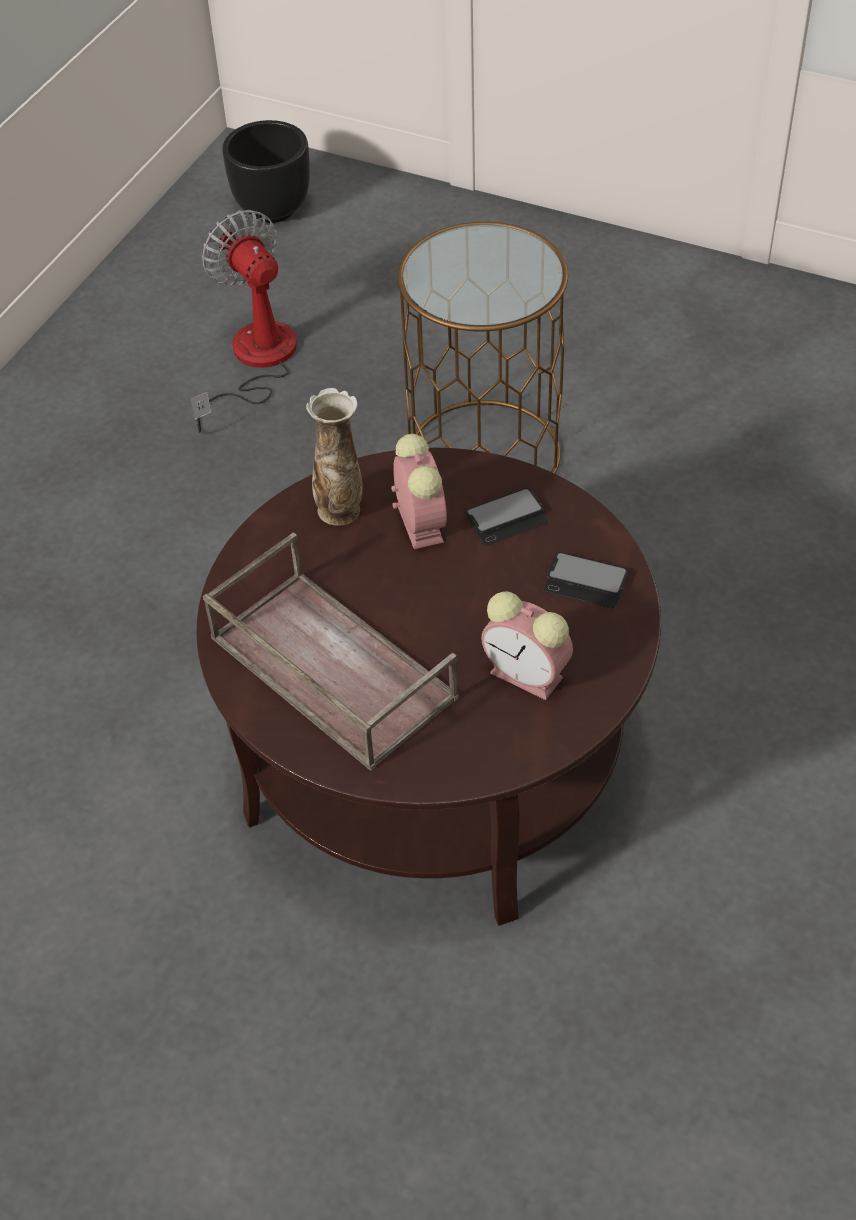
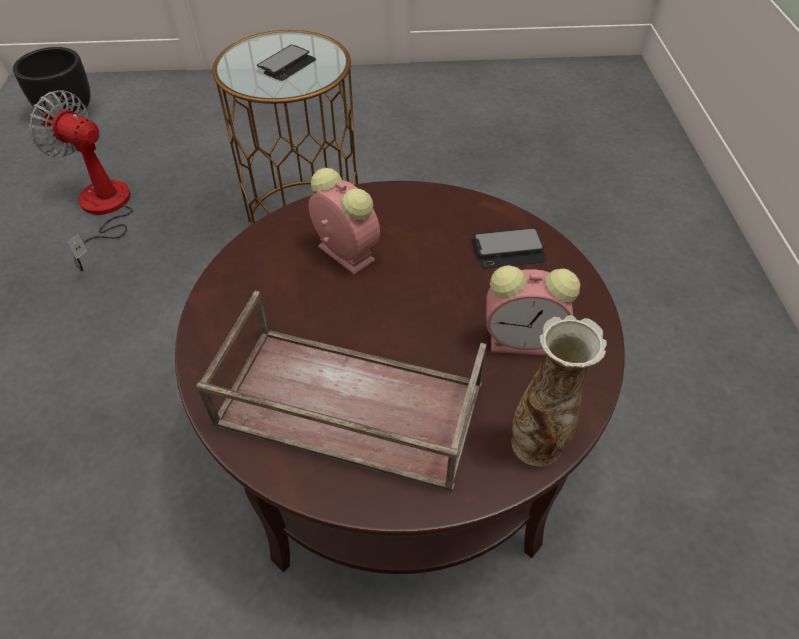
camera: 30 degrees left, 0 degrees up
vase [306,388,363,526] -> vase moved to [511,315,607,467]
phone [465,488,548,546] -> phone moved to [257,45,316,81]

